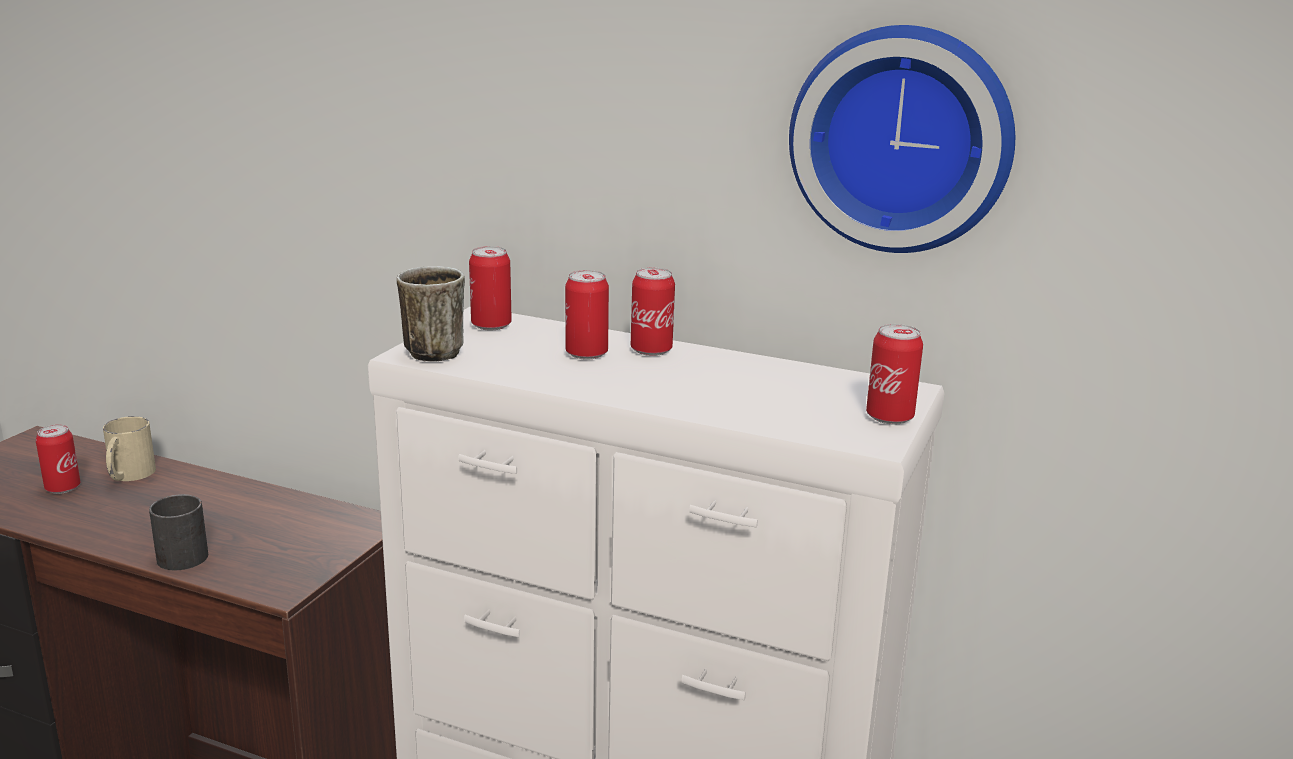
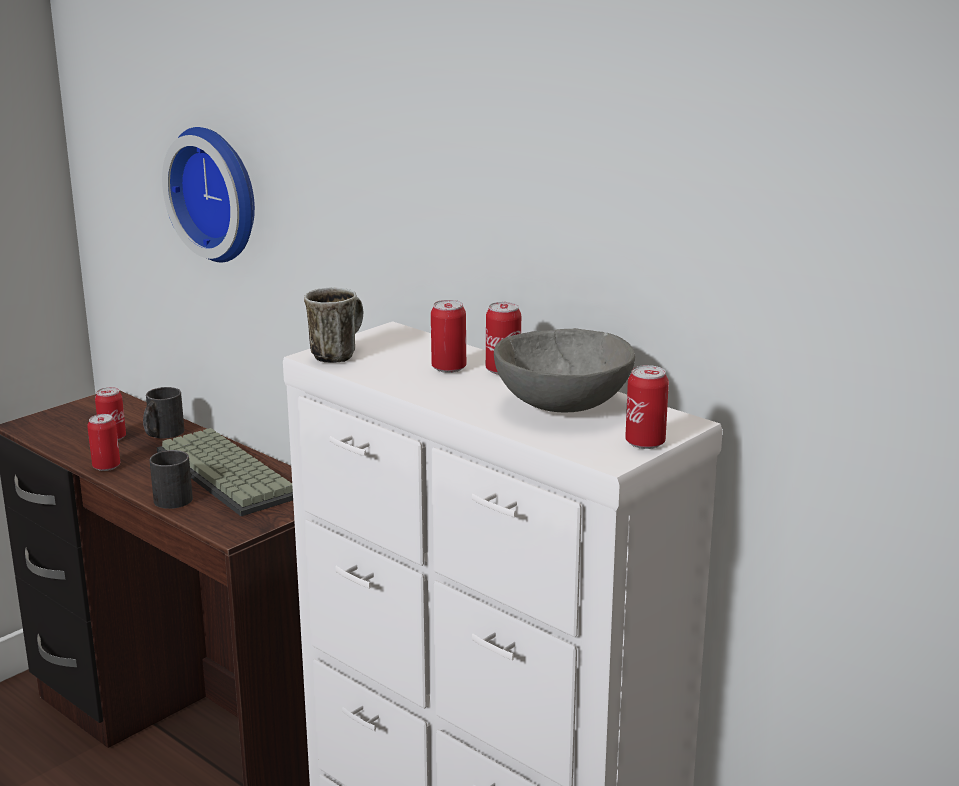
camera: 20 degrees right, 0 degrees up
beige mug [103,416,156,481] -> black mug [143,387,184,438]
can [469,246,512,330] -> can moved to [87,414,120,471]
wall clock [789,25,1015,253] -> wall clock moved to [162,127,255,262]
none -> keyboard [157,428,293,516]
none -> grey bowl [494,328,635,413]

